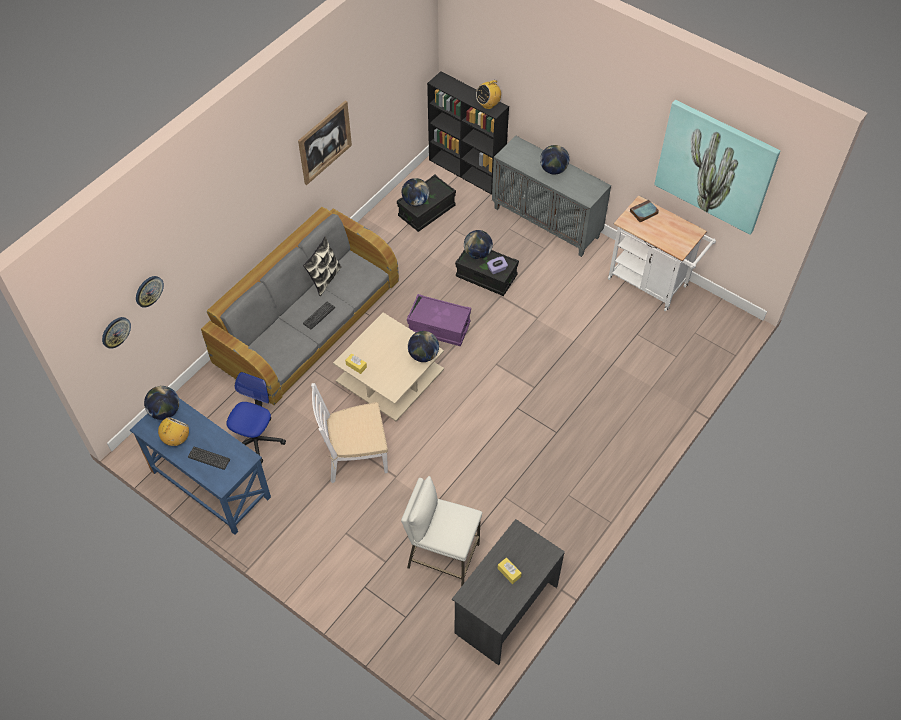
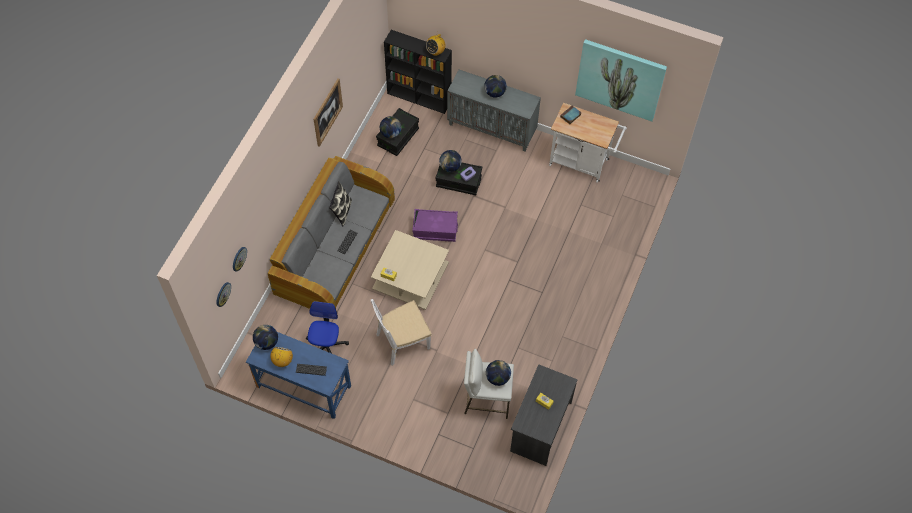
camera: 15 degrees left, 5 degrees up
globe [408,331,439,362] -> globe moved to [486,360,511,386]

